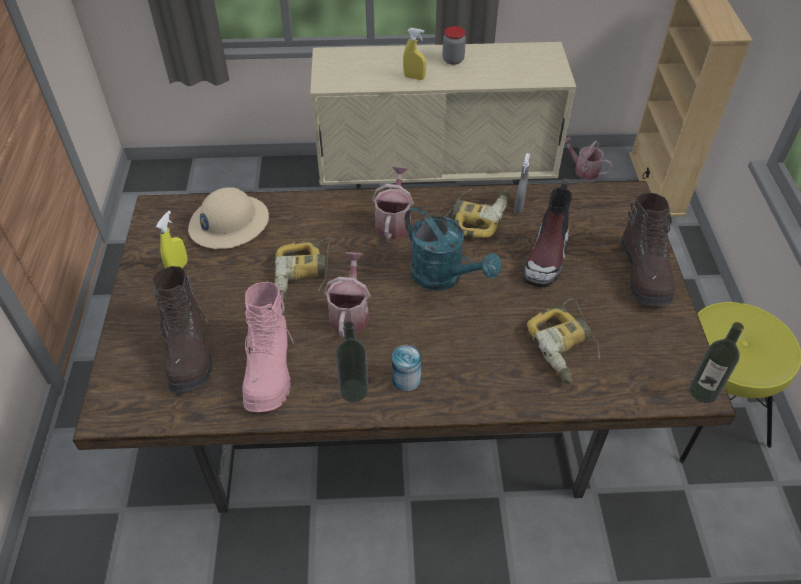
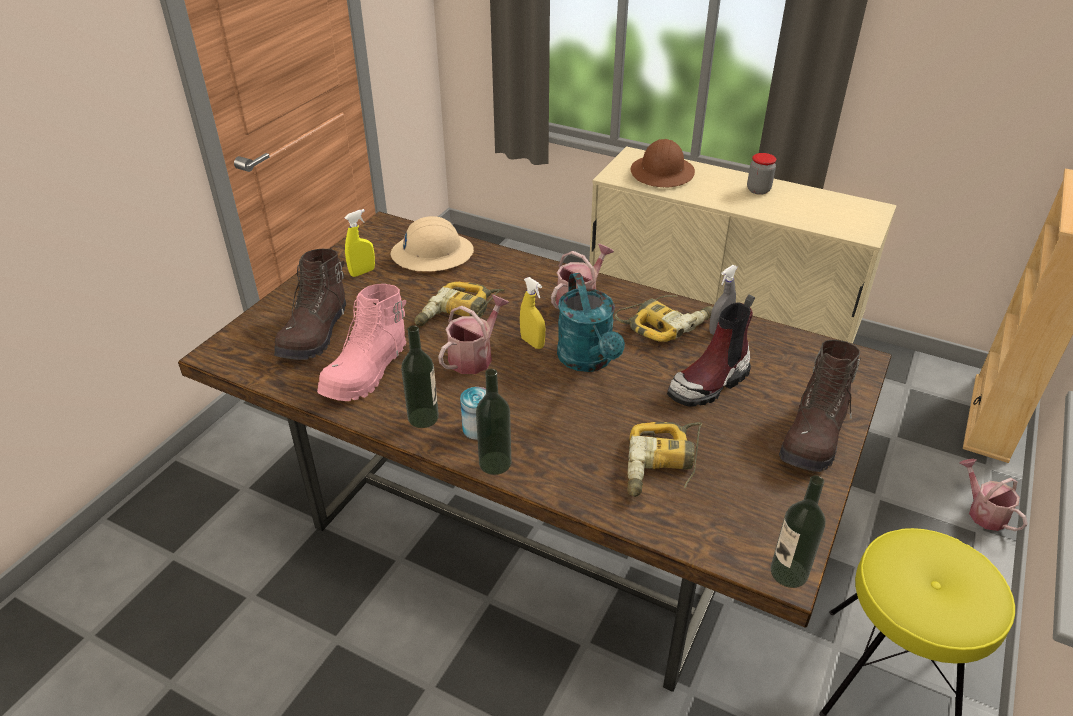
camera: 30 degrees right, 10 degrees down
yellow spray bottle [403,28,426,80] -> yellow spray bottle moved to [520,277,545,349]
watering can [565,137,613,180] -> watering can moved to [960,459,1028,531]
none -> bottle [476,369,512,475]
none -> brown hard hat [631,139,695,187]

